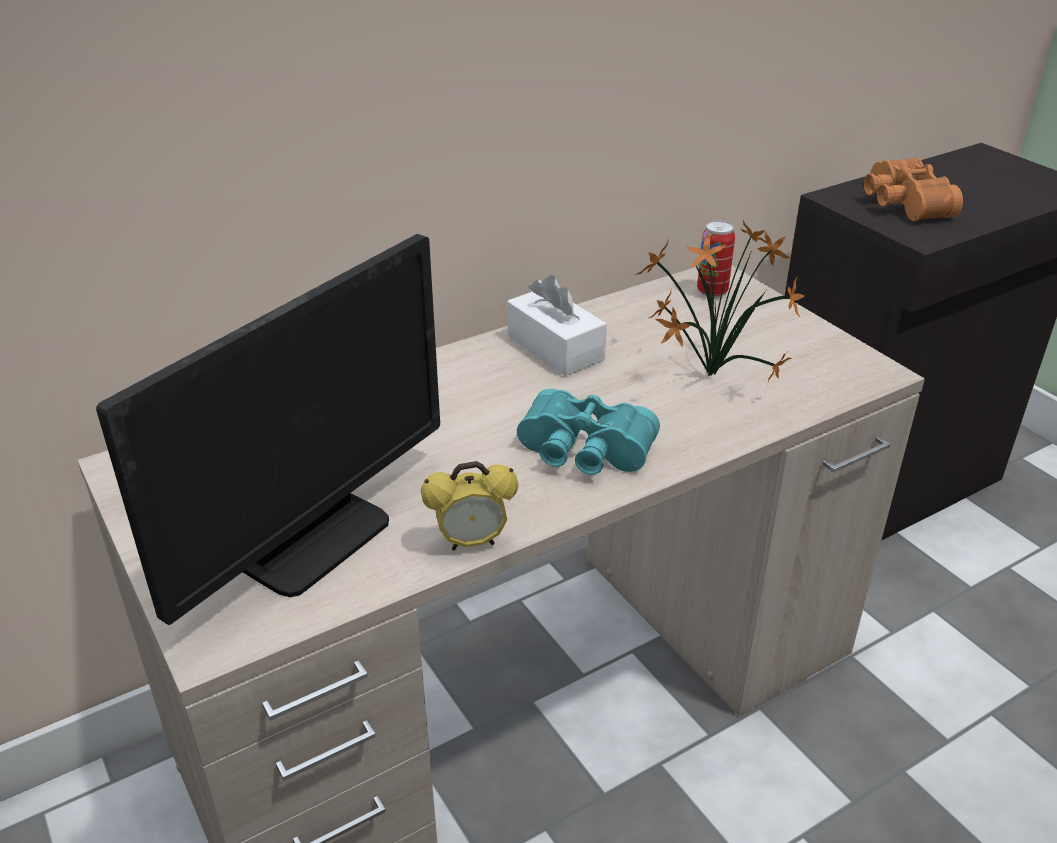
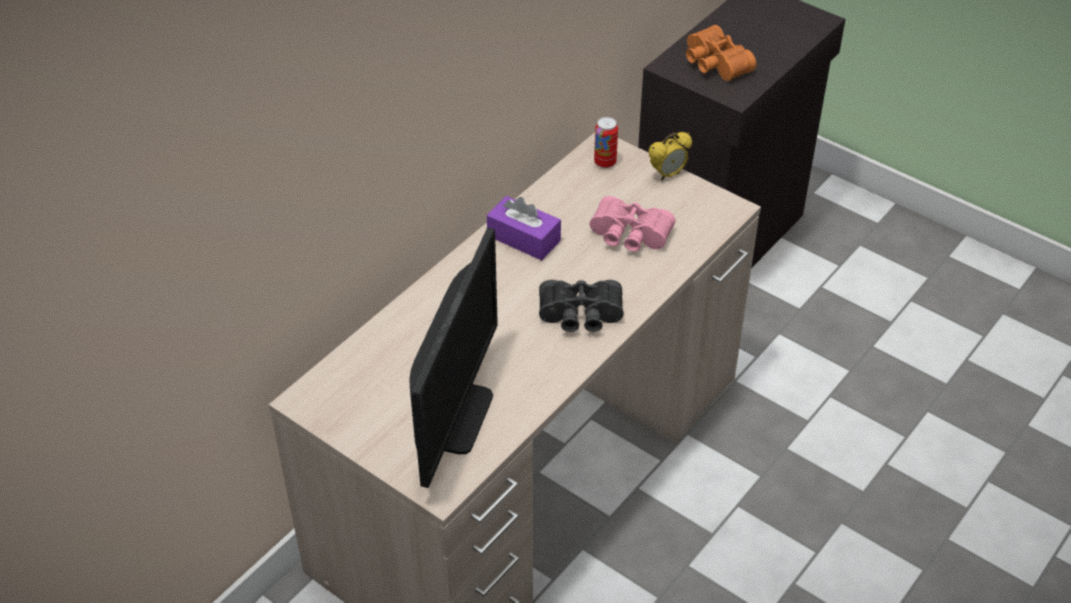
camera: 20 degrees left, 10 degrees up
alarm clock [421,461,518,551] -> alarm clock moved to [649,132,692,181]
white tissue box [507,275,607,376] -> purple tissue box [487,196,561,260]
turquoise binoculars [517,388,660,475] -> black binoculars [539,280,624,332]
potted plant [635,220,805,382] -> pink binoculars [589,196,675,252]

